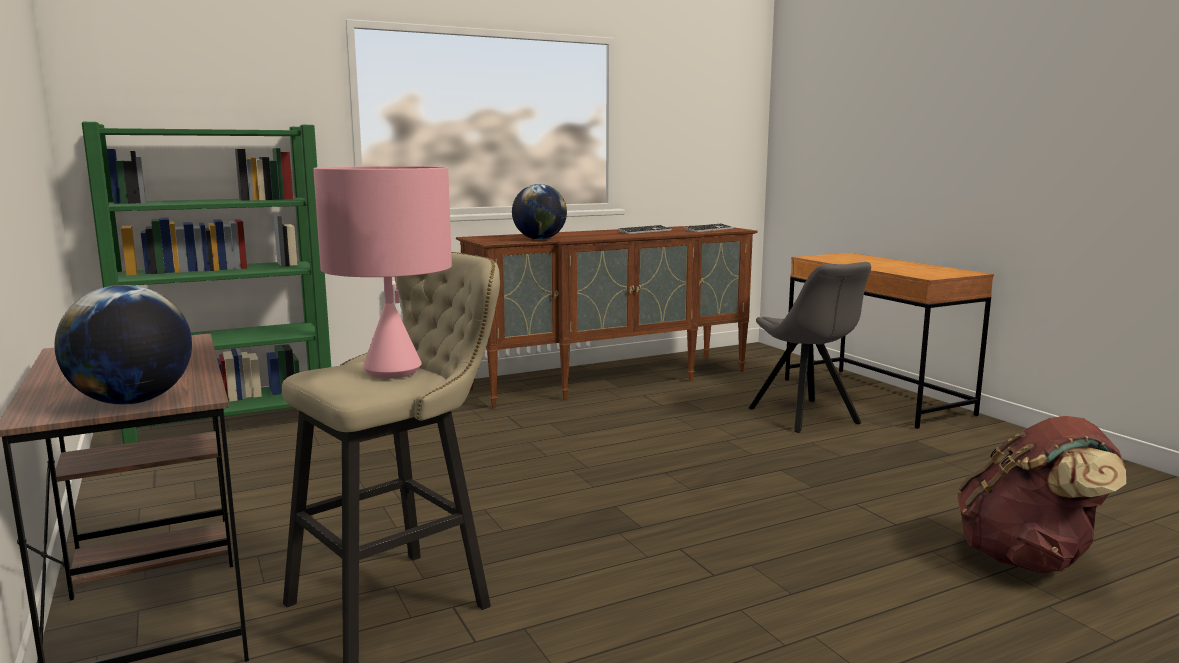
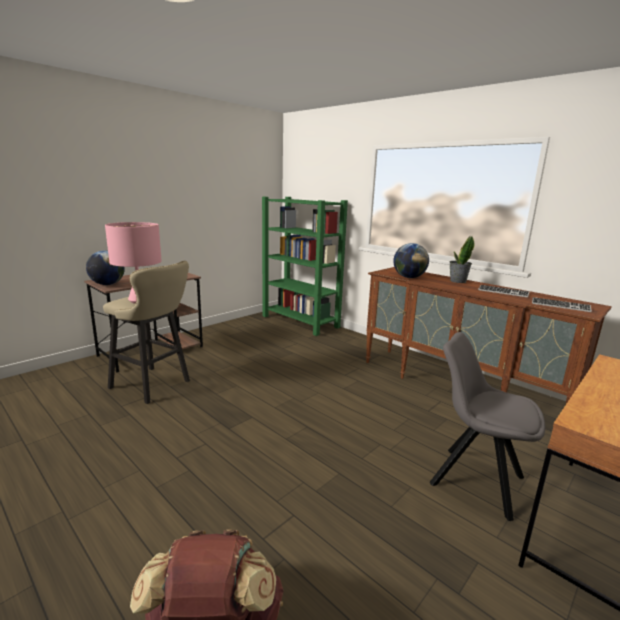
camera: 70 degrees right, 5 degrees up
grey chair [749,262,871,433] -> grey chair turned 75 degrees clockwise [430,332,545,521]
none -> potted plant [449,236,475,283]

